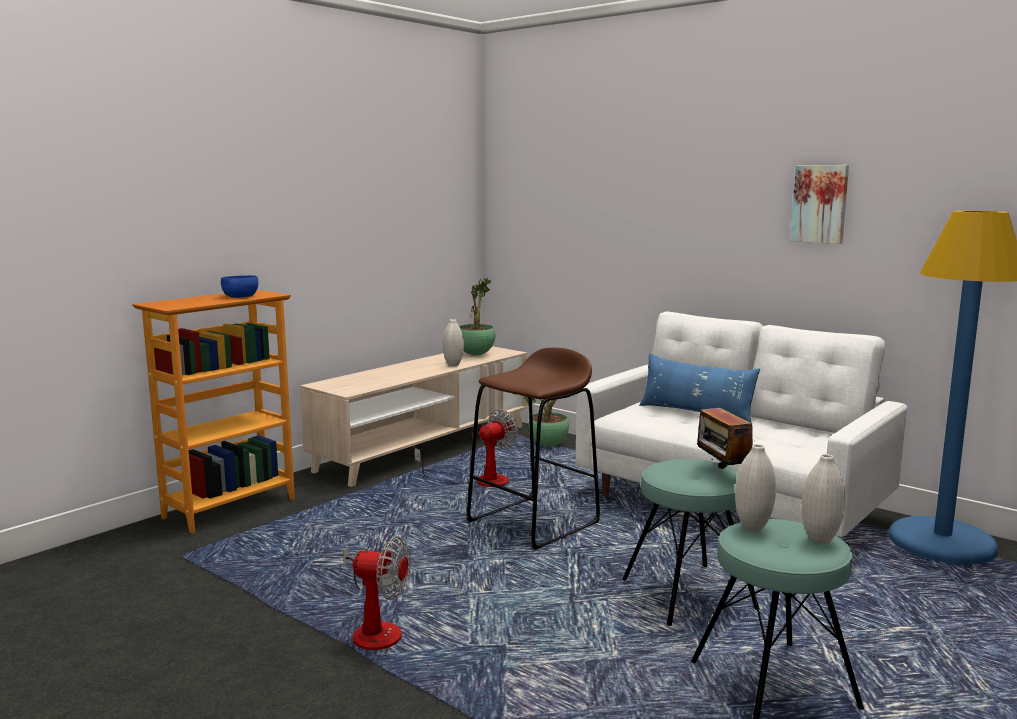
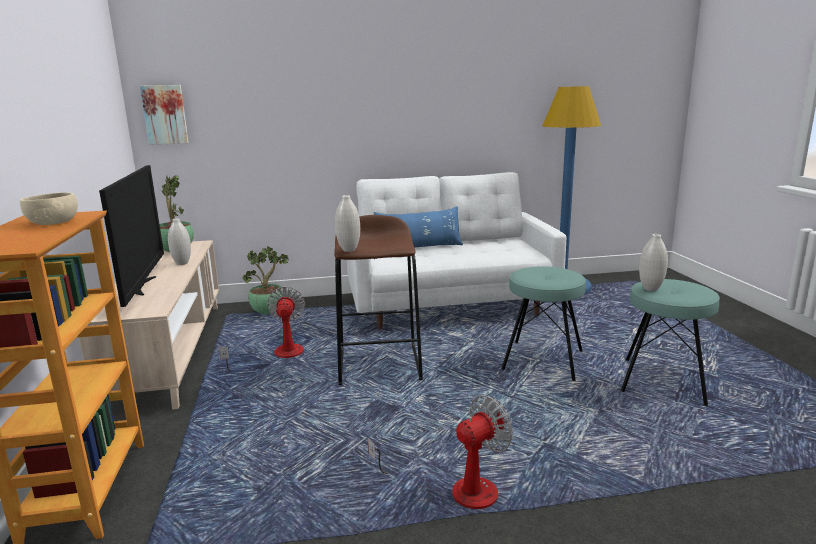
camera: 50 degrees left, 5 degrees up
blue bowl [221,275,258,298] -> beige bowl [20,193,78,225]
radio [694,395,753,469] -> none
picture [790,165,849,244] -> picture moved to [140,85,189,145]
white vase [802,454,845,544] -> white vase moved to [335,195,360,252]
none -> television [99,165,164,307]

